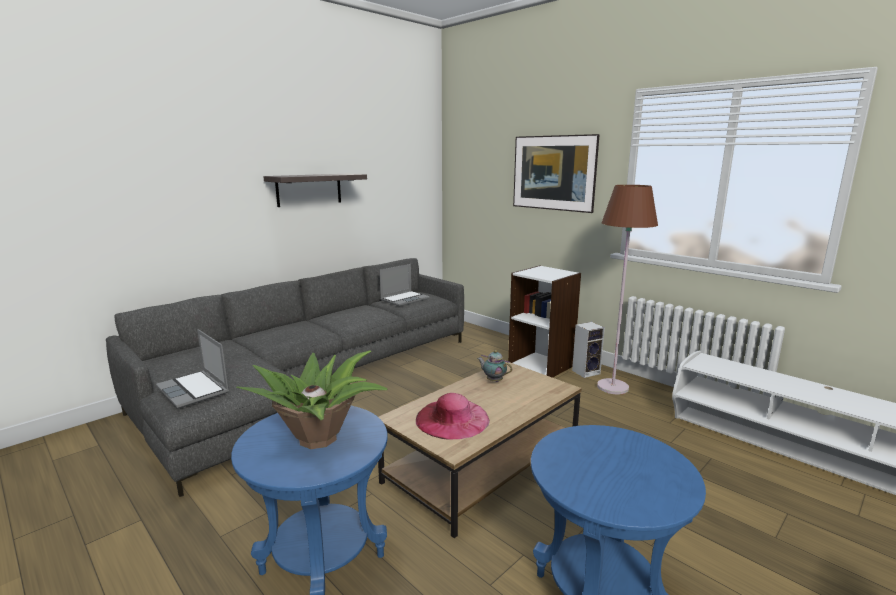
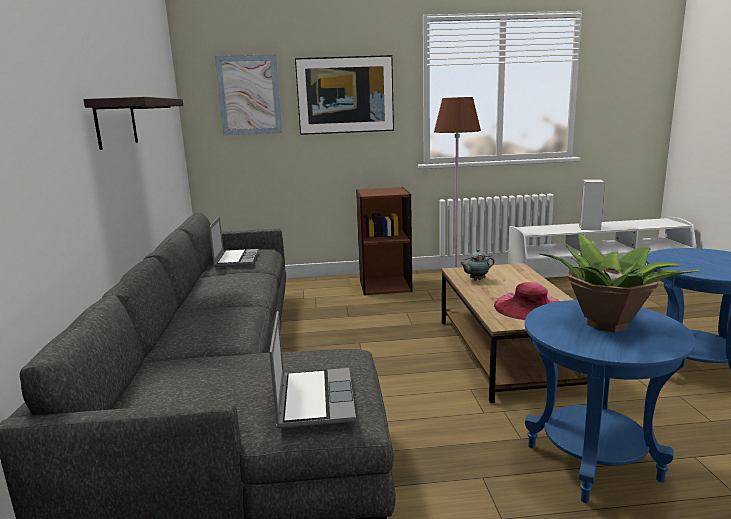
camera: 50 degrees left, 0 degrees up
laptop [156,329,229,409] -> laptop turned 90 degrees counterclockwise [269,311,356,428]
white bookcase [508,265,581,378] -> brown bookcase [356,187,412,295]
speaker [572,322,605,378] -> speaker moved to [579,180,605,230]
none -> picture [215,54,282,136]

